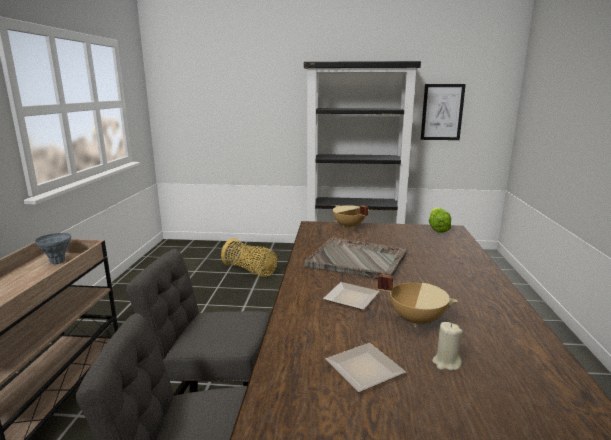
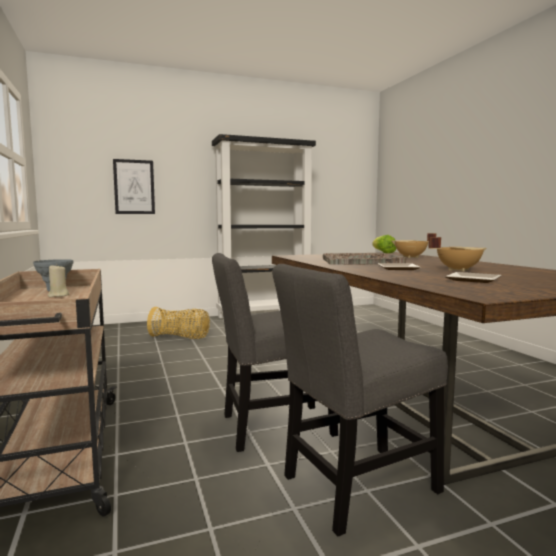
camera: 25 degrees left, 10 degrees down
beige cooking pot [333,205,369,229] -> beige cooking pot moved to [392,233,436,258]
picture [421,84,466,140] -> picture moved to [113,159,155,214]
beige candle [432,322,463,371] -> beige candle moved to [47,264,69,297]

